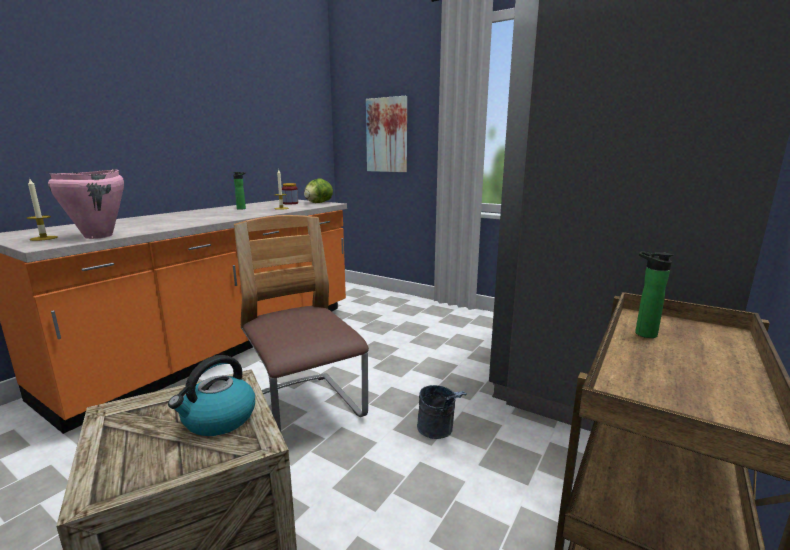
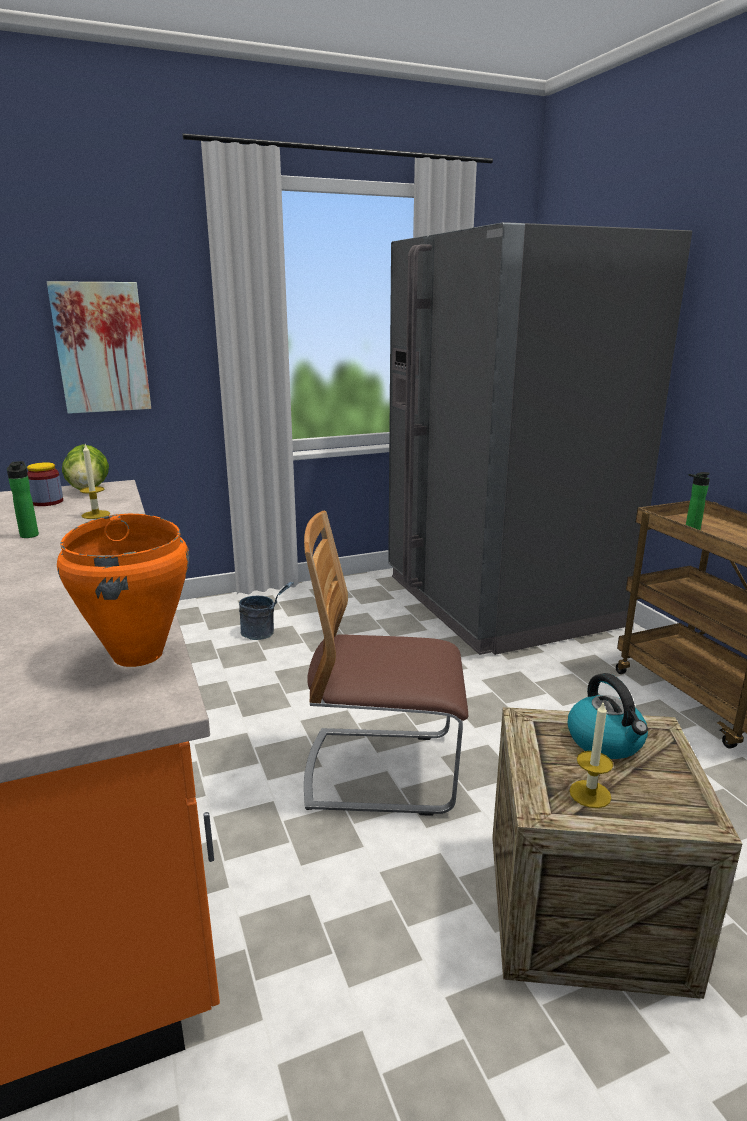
camera: 55 degrees left, 5 degrees up
candle [27,179,58,241] -> candle moved to [569,701,613,808]
pink cooking pot [48,169,124,239] -> orange cooking pot [57,514,189,667]
grey bucket [417,385,467,439] -> grey bucket moved to [239,582,294,640]

